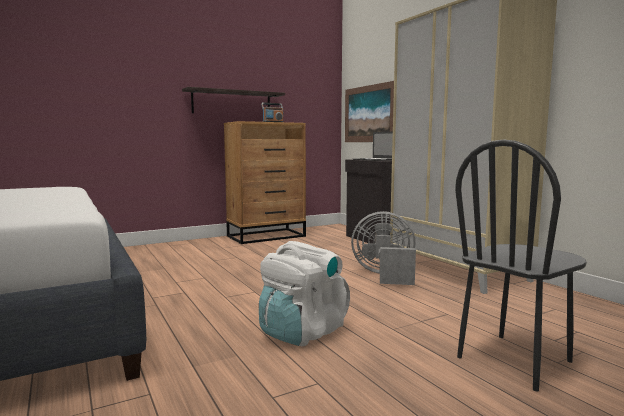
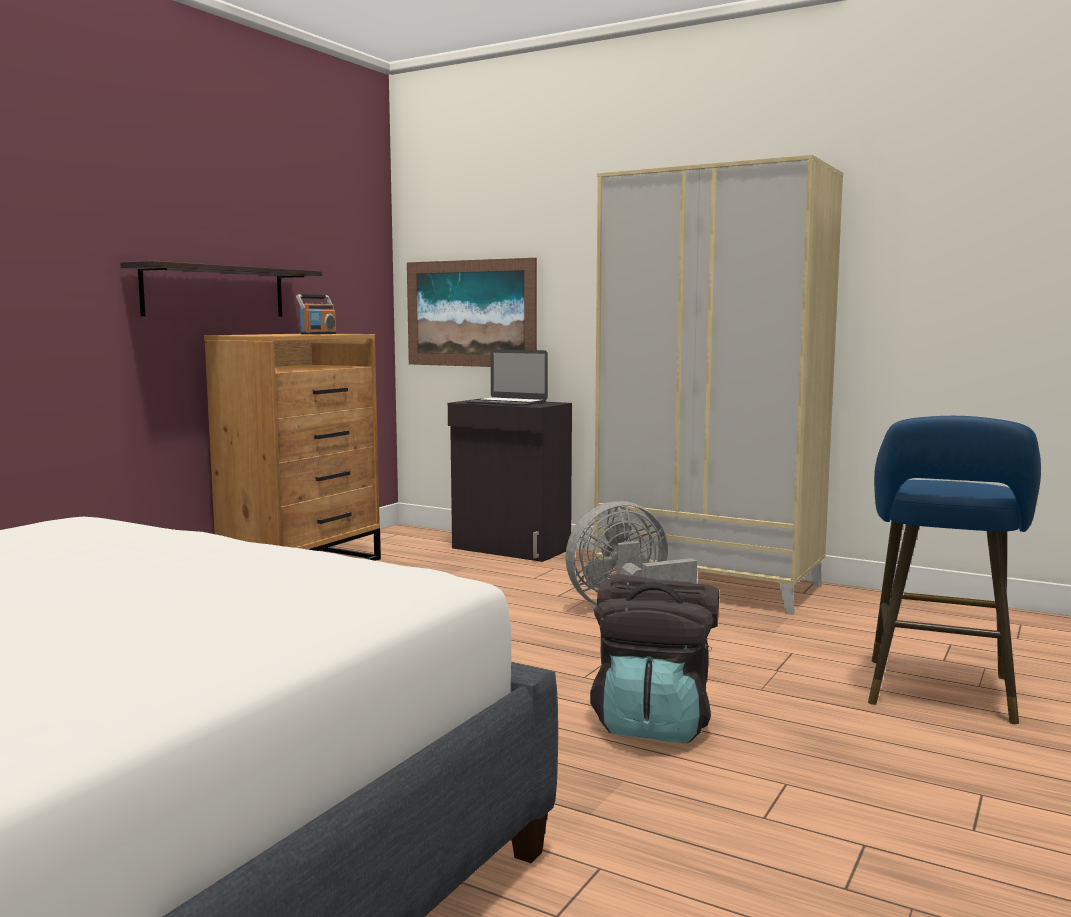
camera: 30 degrees left, 0 degrees up
white backpack [259,241,350,346] -> black backpack [590,574,719,743]
black chair [455,139,587,392] -> blue stool [868,416,1041,724]

